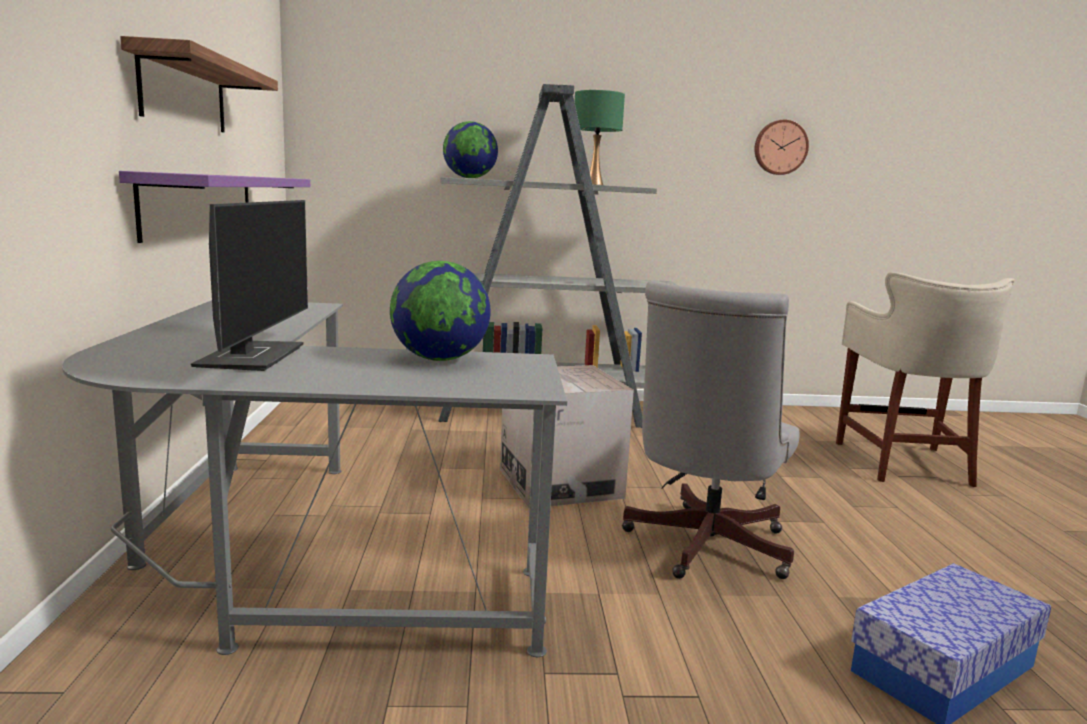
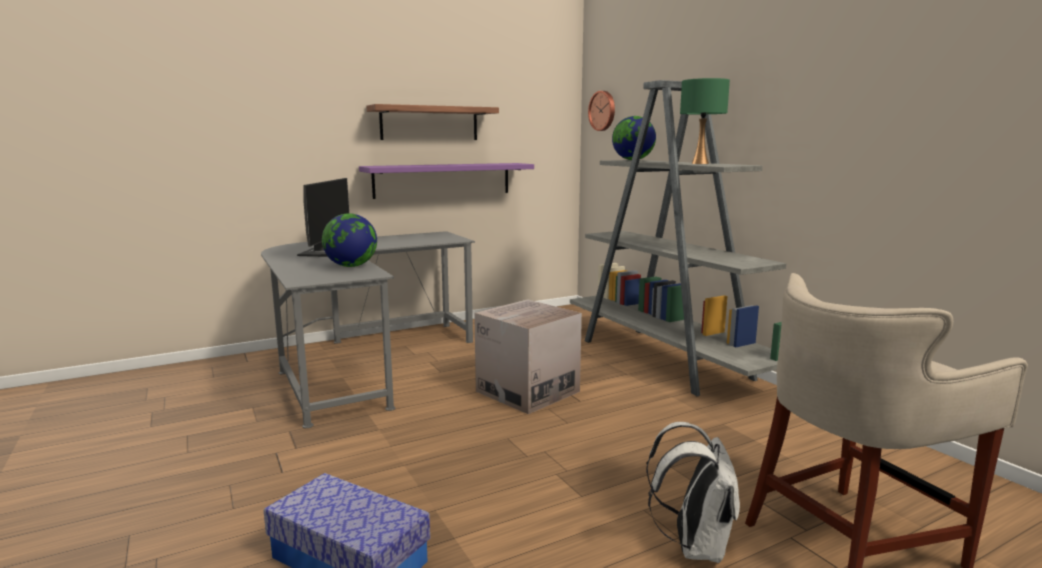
camera: 65 degrees right, 0 degrees up
monitor [191,200,308,371] -> monitor turned 60 degrees counterclockwise [297,178,349,257]
grey office chair [622,281,800,579] -> none
wall clock [754,120,809,175] -> wall clock moved to [588,91,615,131]
none -> white backpack [646,422,740,563]

